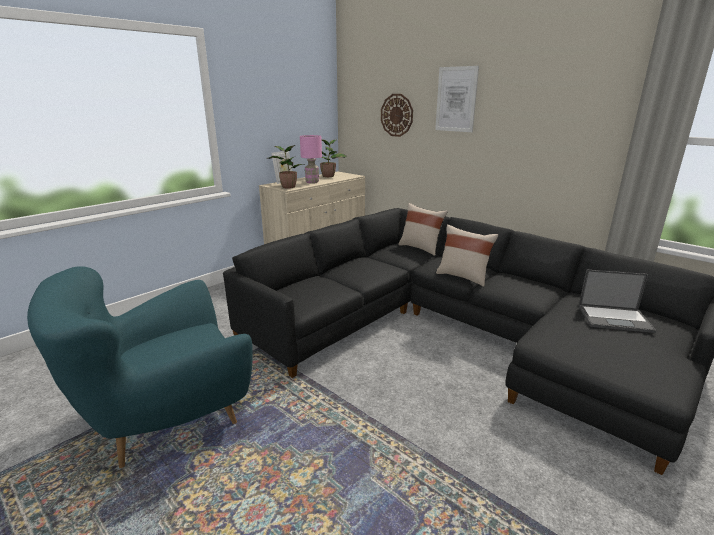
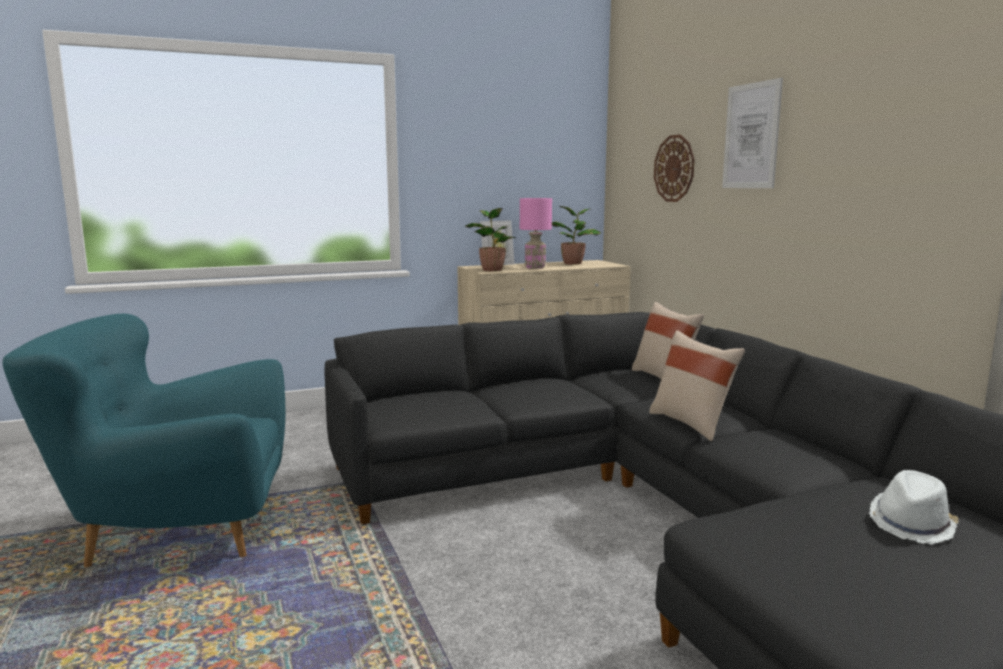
camera: 25 degrees right, 10 degrees down
laptop [579,270,657,333] -> white hat [869,470,959,544]

